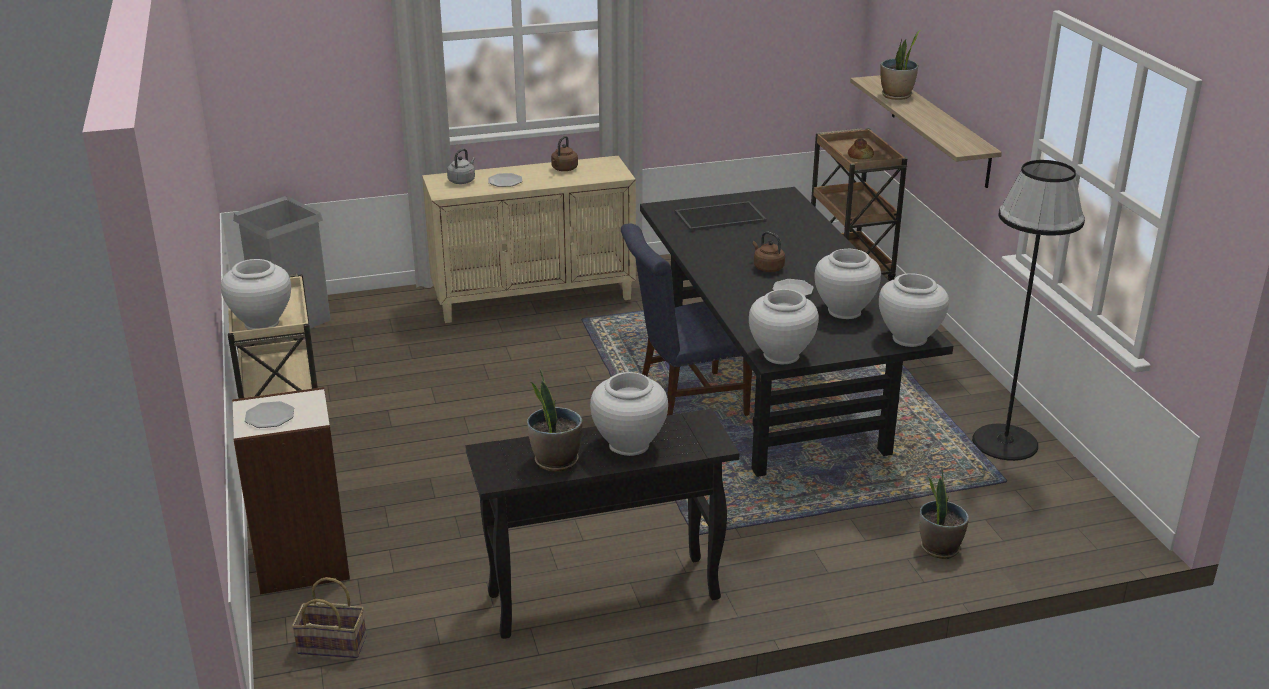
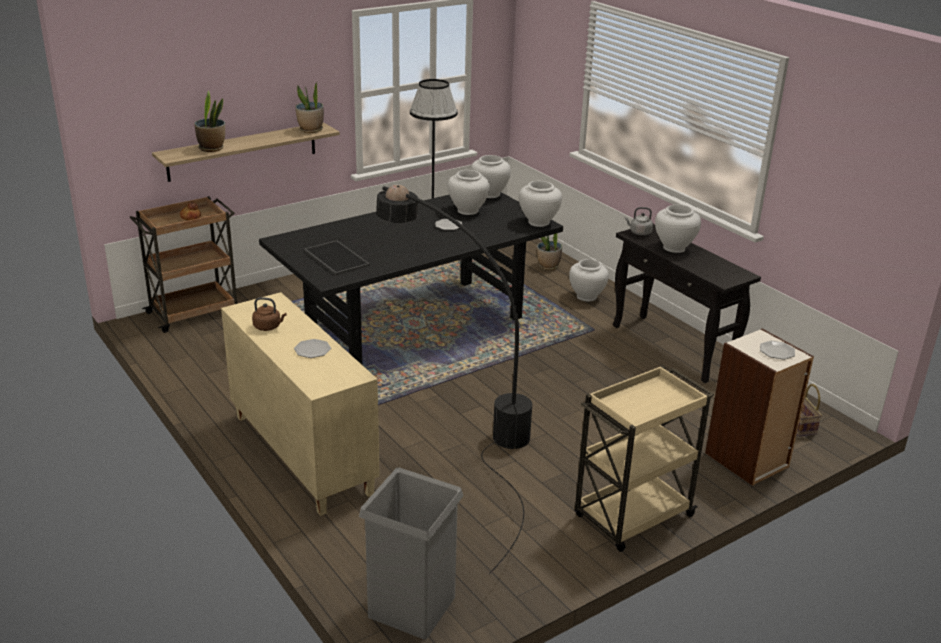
camera: 110 degrees left, 0 degrees up
white vase [221,259,291,330] -> white vase moved to [569,259,609,302]
grey kettle [447,148,475,184] -> grey kettle moved to [625,207,653,235]
potted plant [527,369,582,472] -> potted plant moved to [295,82,324,133]
blue chair [621,223,752,416] -> none
brown kettle [752,232,785,272] -> none
none -> black floor lamp [376,185,532,574]

